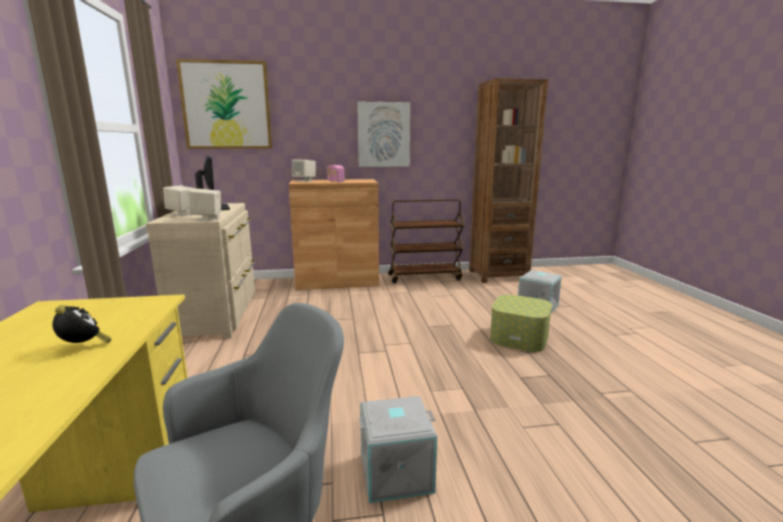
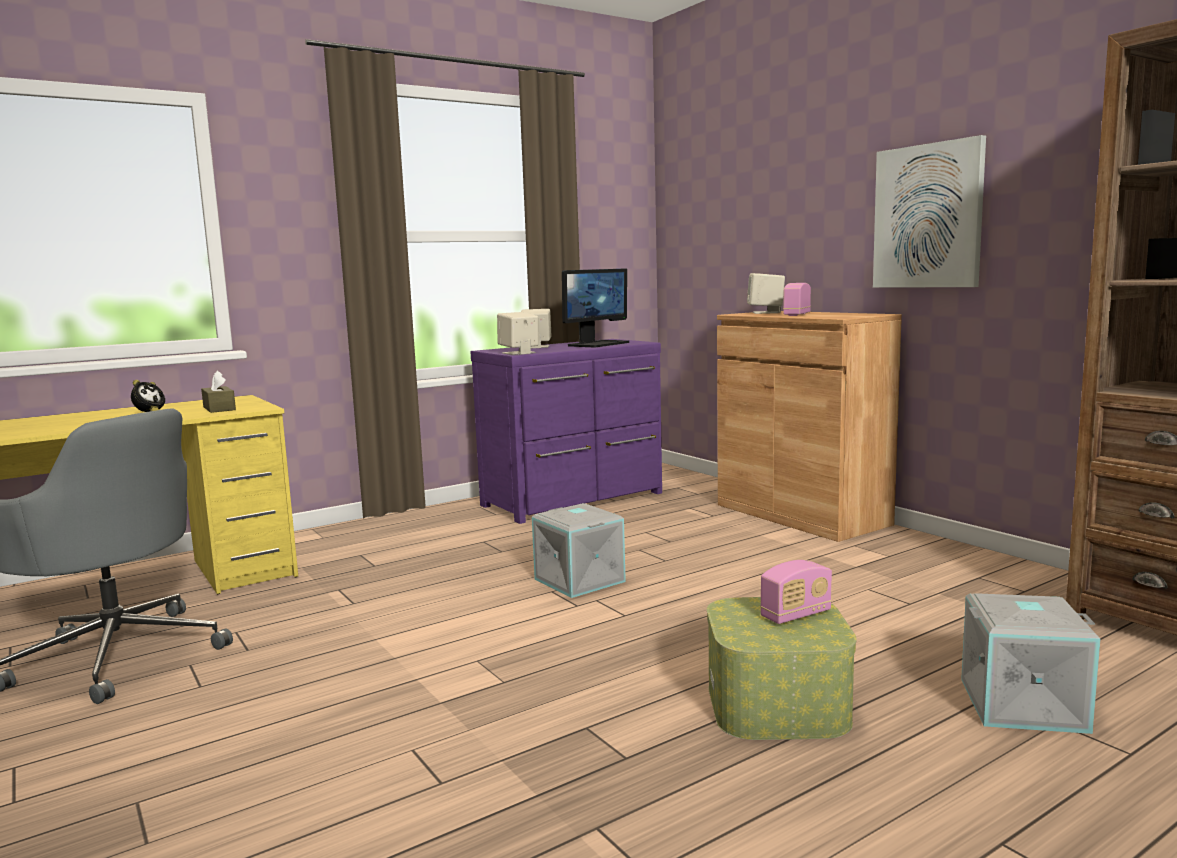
camera: 65 degrees right, 5 degrees down
beige dresser [146,203,255,339] -> purple dresser [471,339,662,524]
picture [176,59,273,149] -> none
grey storage box [359,396,437,503] -> grey storage box moved to [532,503,626,598]
brown cart [388,199,464,283] -> none
none -> brown tissue box [201,371,236,413]
none -> radio [760,560,832,624]

